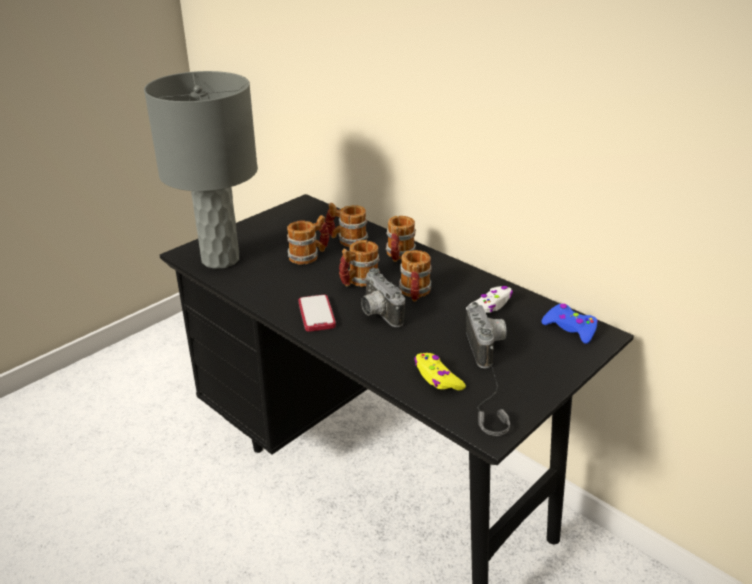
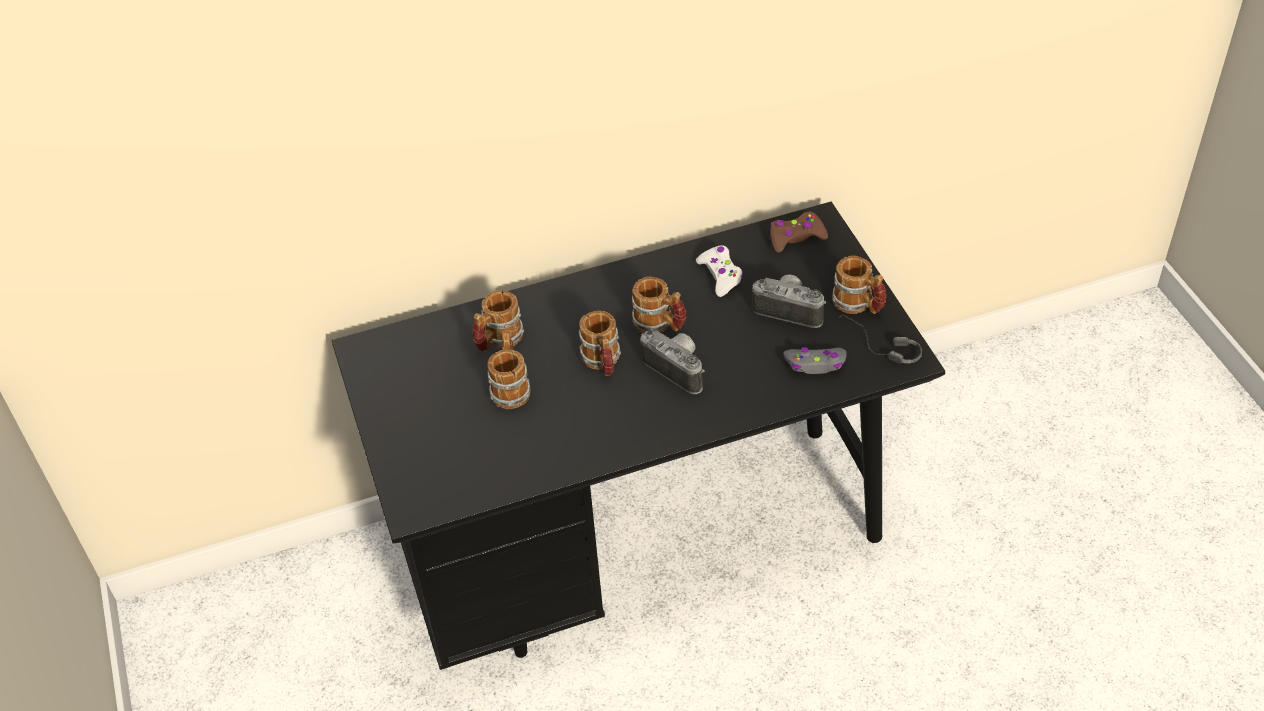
camera: 60 degrees left, 15 degrees up
grey table lamp [144,71,258,269] -> none
phone [298,295,336,332] -> none
camera [361,268,405,327] -> camera turned 135 degrees counterclockwise [641,331,705,394]
mug [386,216,416,262] -> mug moved to [832,256,887,314]
yellow game controller [414,353,466,390] -> grey game controller [784,347,846,374]
blue game controller [541,304,598,344] -> brown game controller [770,212,828,253]

